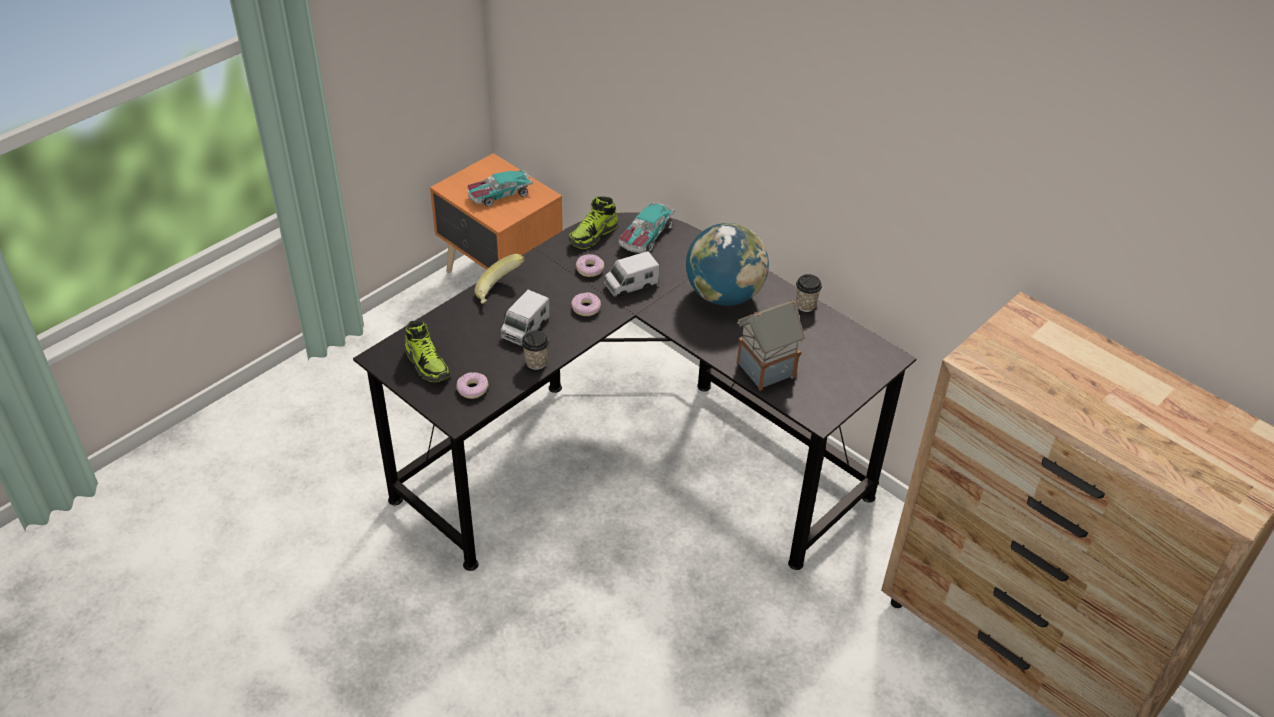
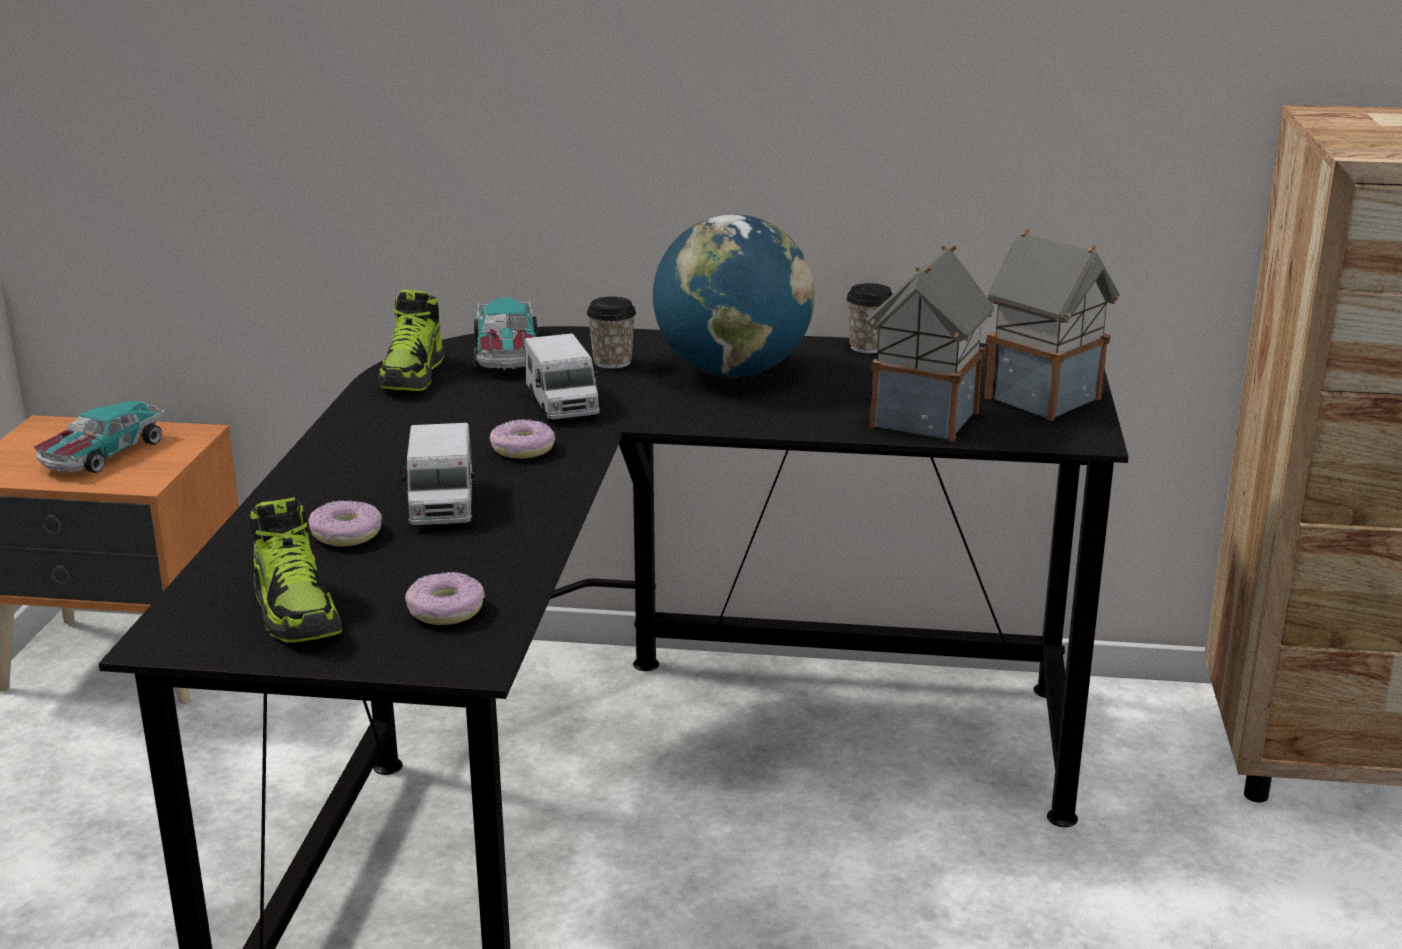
camera: 35 degrees left, 20 degrees down
shoe [405,321,451,382] -> shoe turned 45 degrees clockwise [249,497,342,642]
banana [474,254,525,304] -> none
cup [522,330,549,370] -> cup moved to [587,297,636,369]
donut [576,254,604,277] -> donut moved to [308,500,382,547]
toy truck [604,251,659,297] -> toy truck turned 45 degrees counterclockwise [525,333,600,420]
none -> toy house [984,229,1120,421]

